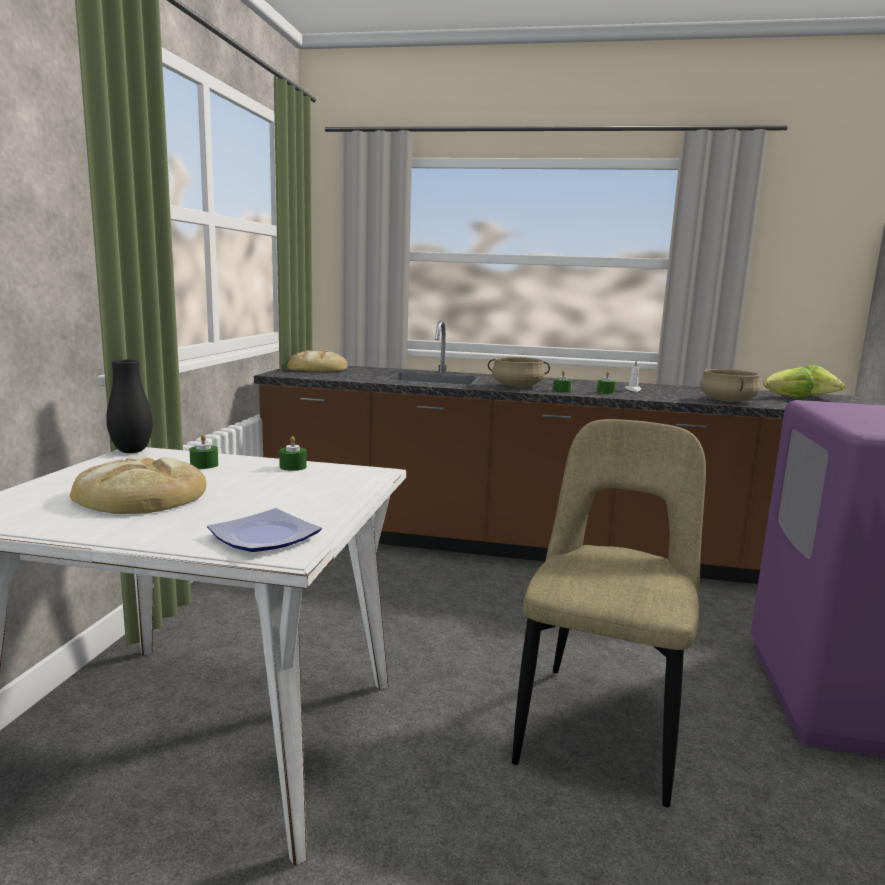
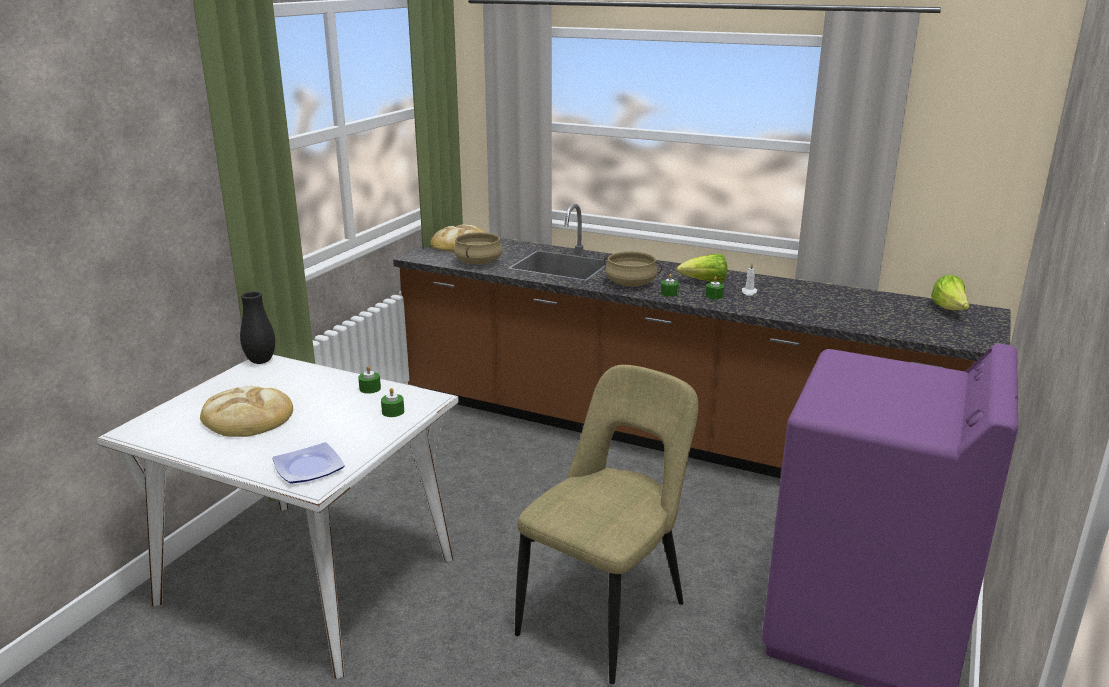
camera: 15 degrees right, 10 degrees up
green candle [189,434,218,469] -> green candle moved to [381,388,404,417]
beige cooking pot [700,369,760,402] -> beige cooking pot moved to [454,232,502,265]
lettuce [763,367,814,398] -> lettuce moved to [676,253,727,283]

